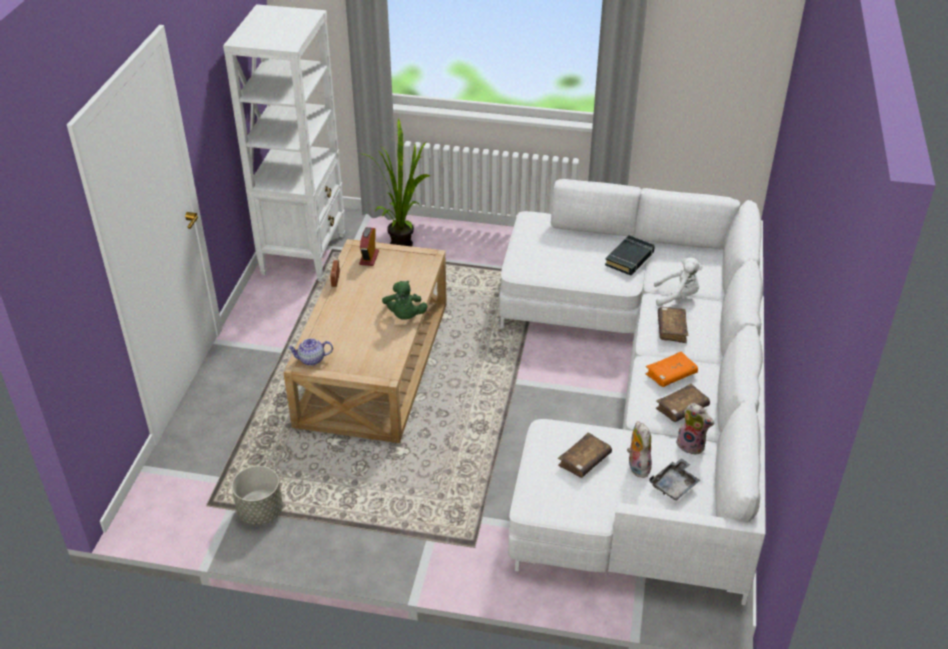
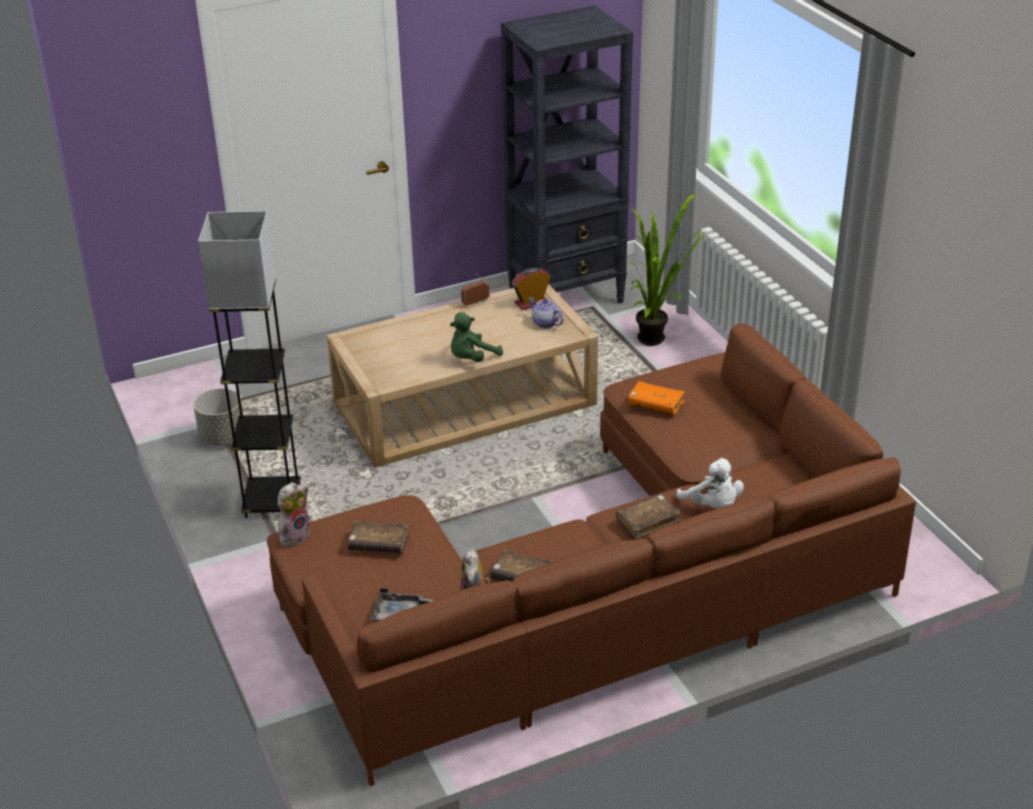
camera: 55 degrees right, 5 degrees down
white bookcase [223,4,345,282] -> black bookcase [501,5,634,304]
teapot [288,338,333,366] -> teapot moved to [528,297,564,328]
white sofa [499,179,766,605] -> brown sofa [267,323,916,786]
black book [605,235,655,275] -> none
plush toy [627,421,652,478] -> plush toy moved to [278,482,310,547]
orange book [646,352,698,387] -> orange book moved to [628,381,685,414]
none -> grey floor lamp [198,211,301,518]

